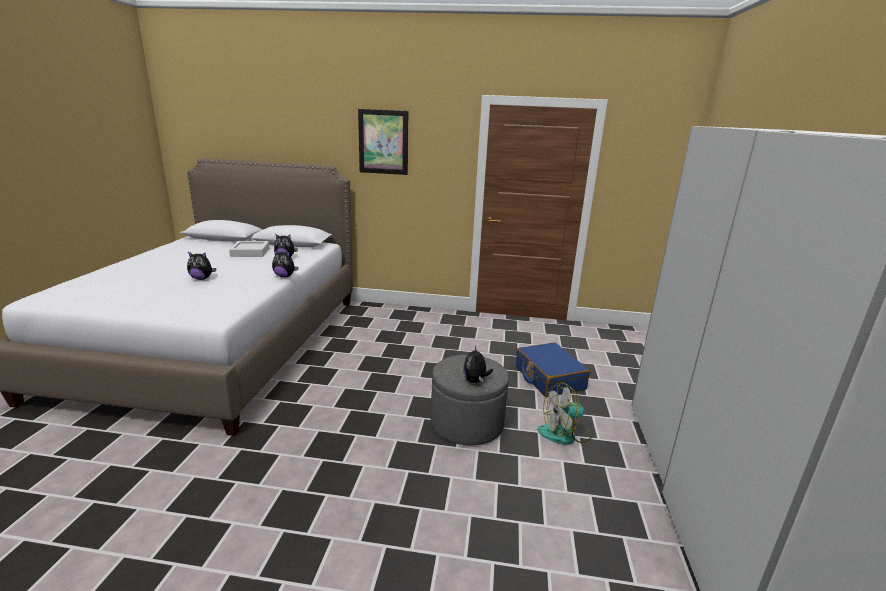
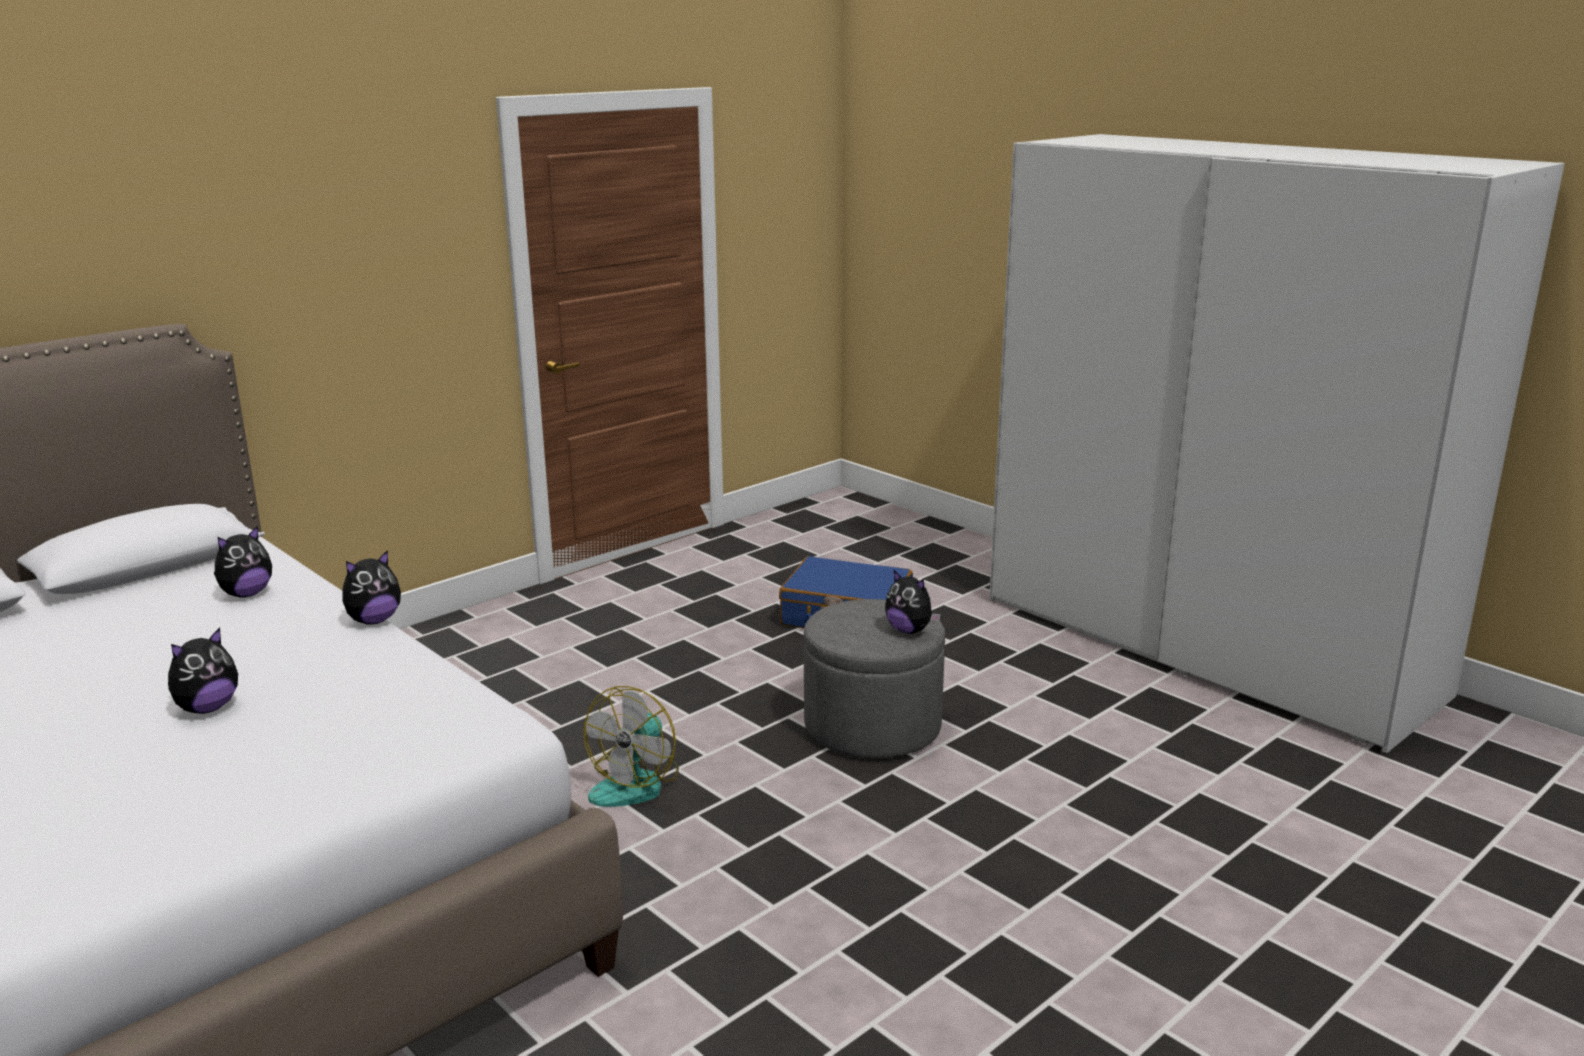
camera: 50 degrees left, 0 degrees up
grey tray [229,241,269,257] -> none
picture [358,109,408,175] -> none
fan [537,382,592,445] -> fan moved to [583,686,679,807]

